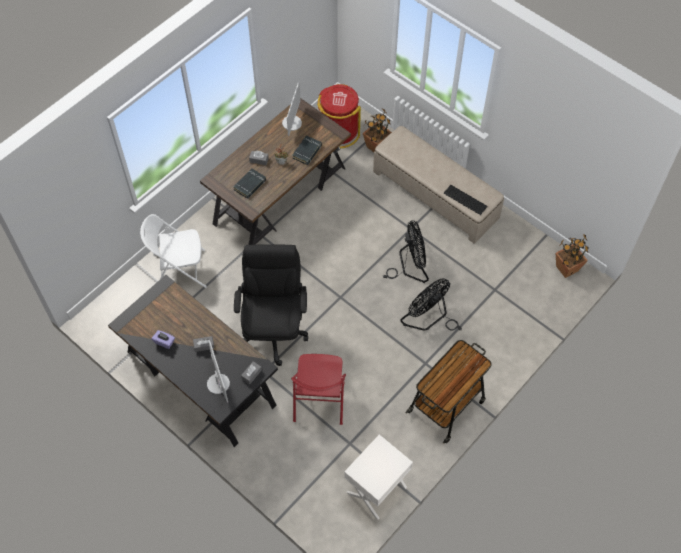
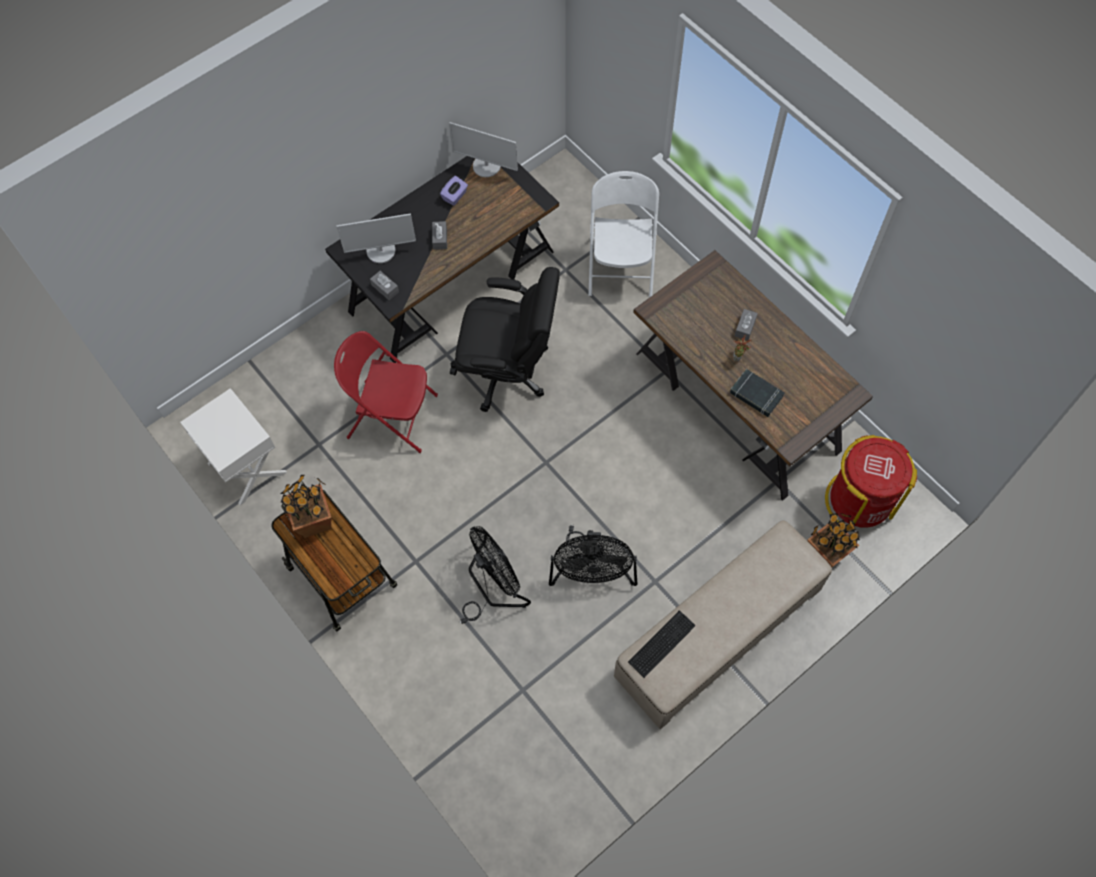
camera: 100 degrees right, 5 degrees up
black book [234,168,266,199] -> none
monitor [282,81,302,136] -> monitor moved to [449,122,518,177]
potted plant [556,234,589,278] -> potted plant moved to [281,475,332,538]

